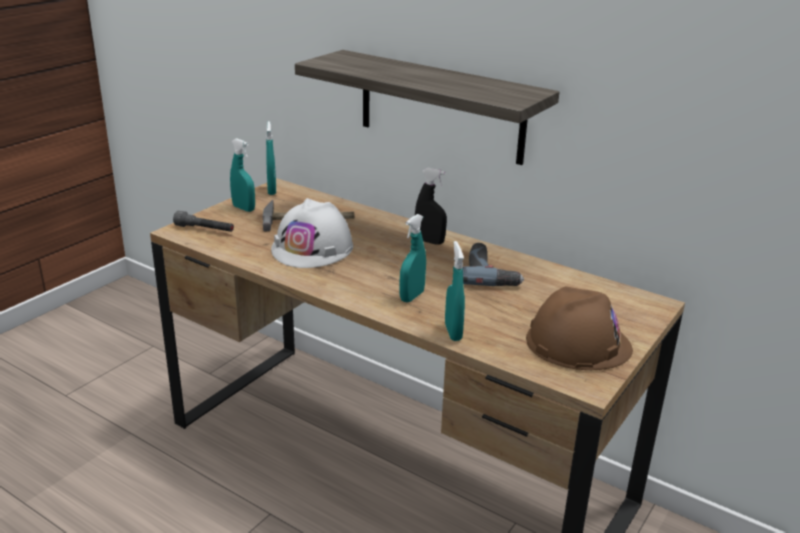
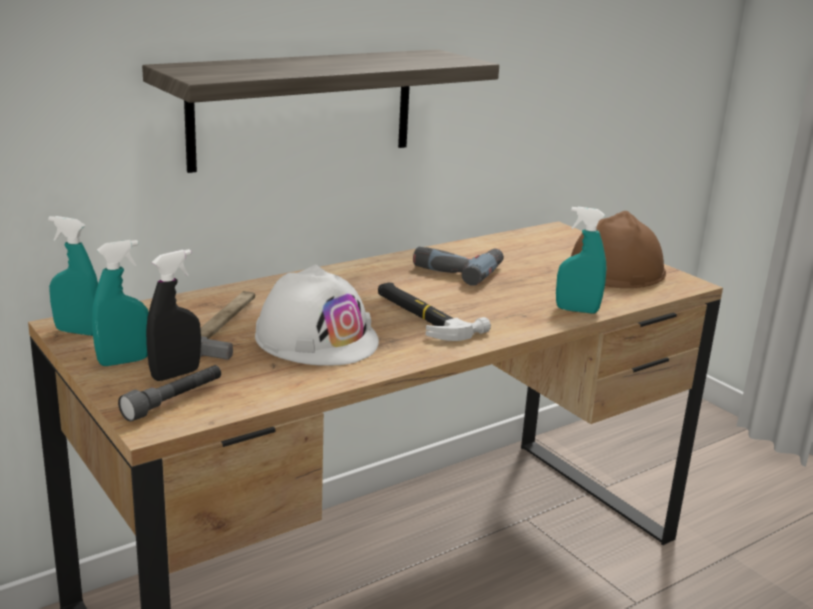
camera: 70 degrees left, 5 degrees down
turquoise spray bottle [399,214,426,302] -> none
black spray bottle [415,168,447,245] -> black spray bottle moved to [146,249,201,381]
none -> hammer [378,283,491,341]

